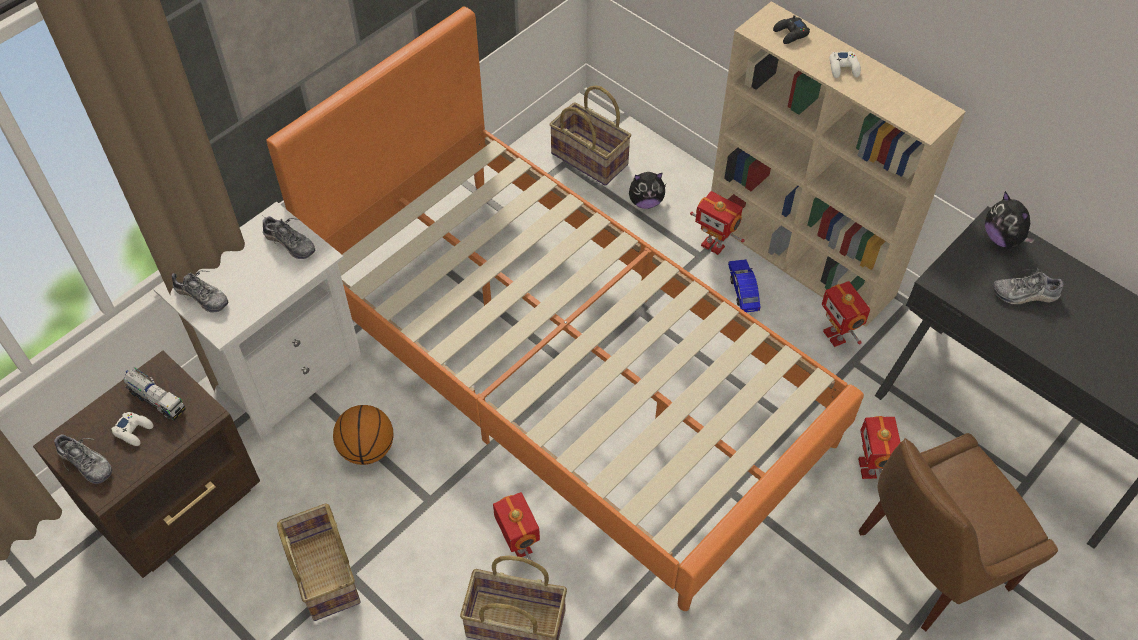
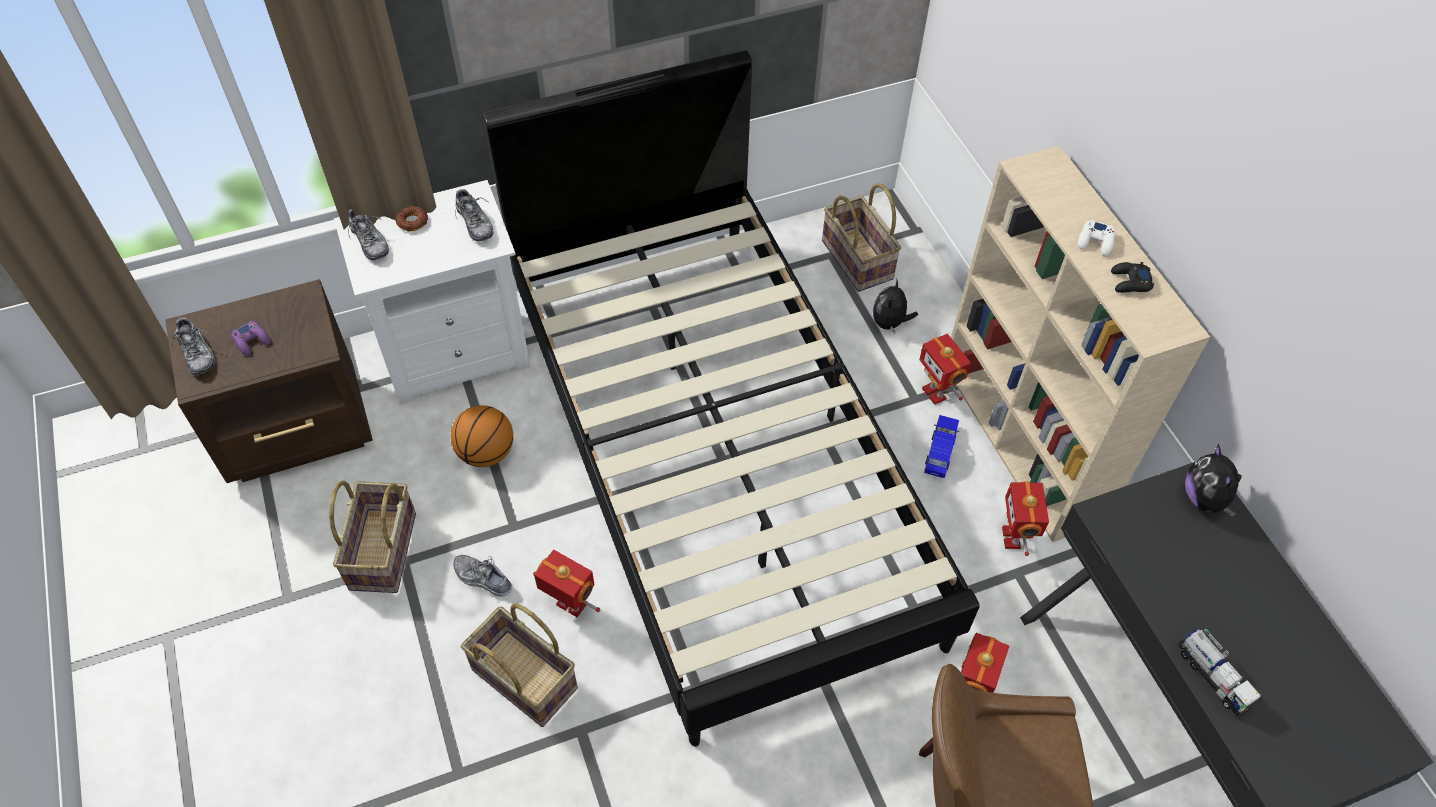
camera: 25 degrees right, 0 degrees up
white game controller [111,412,153,446] -> purple game controller [232,321,270,356]
toy truck [124,368,186,421] -> toy truck moved to [1176,628,1261,716]
orange bed [266,7,864,611] -> black bed [483,50,980,747]
toy robot [493,492,540,560] -> toy robot turned 60 degrees counterclockwise [533,550,600,617]
plush toy [629,172,666,209] -> plush toy turned 90 degrees clockwise [873,280,918,334]
black game controller [773,15,810,44] -> black game controller moved to [1111,262,1154,293]
shoe [993,268,1063,304] -> shoe moved to [453,555,512,596]
none -> donut [396,206,428,232]

